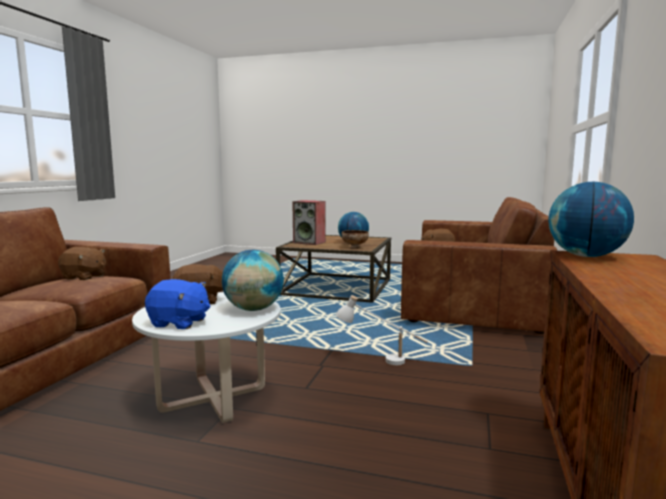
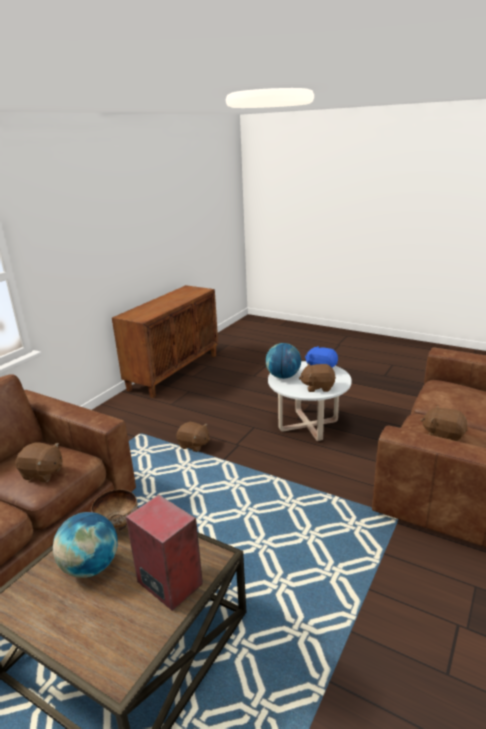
camera: 165 degrees left, 15 degrees up
white table lamp [336,295,428,365] -> brown plush toy [176,422,210,452]
globe [548,182,634,257] -> none

